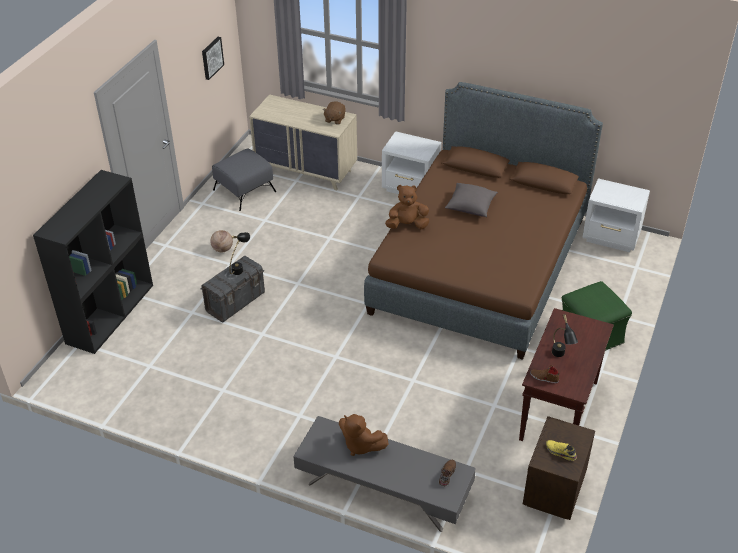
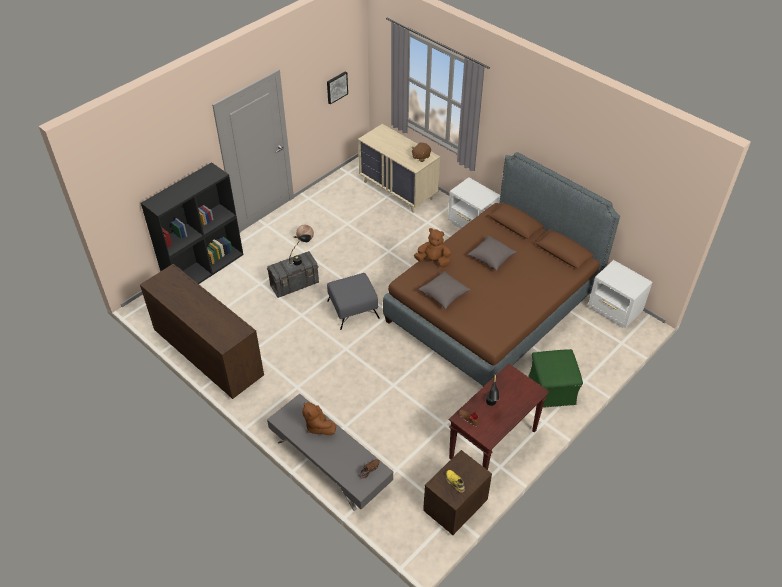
camera: 20 degrees right, 5 degrees up
grey ottoman [212,149,276,211] -> grey ottoman moved to [327,273,380,330]
none -> brown dresser [140,264,264,399]
none -> grey pillow [418,271,471,309]

